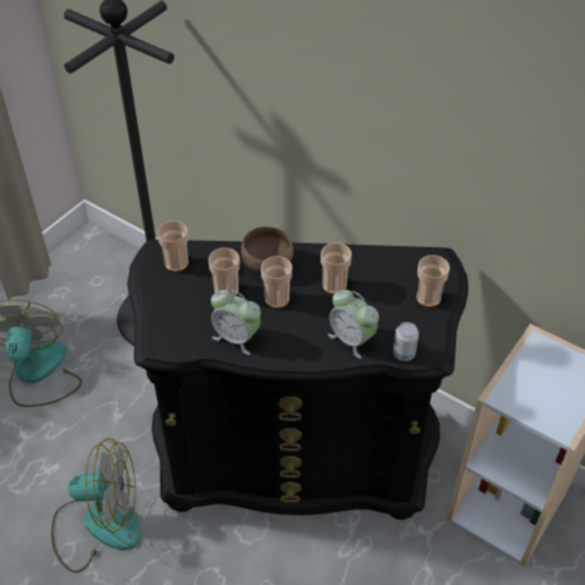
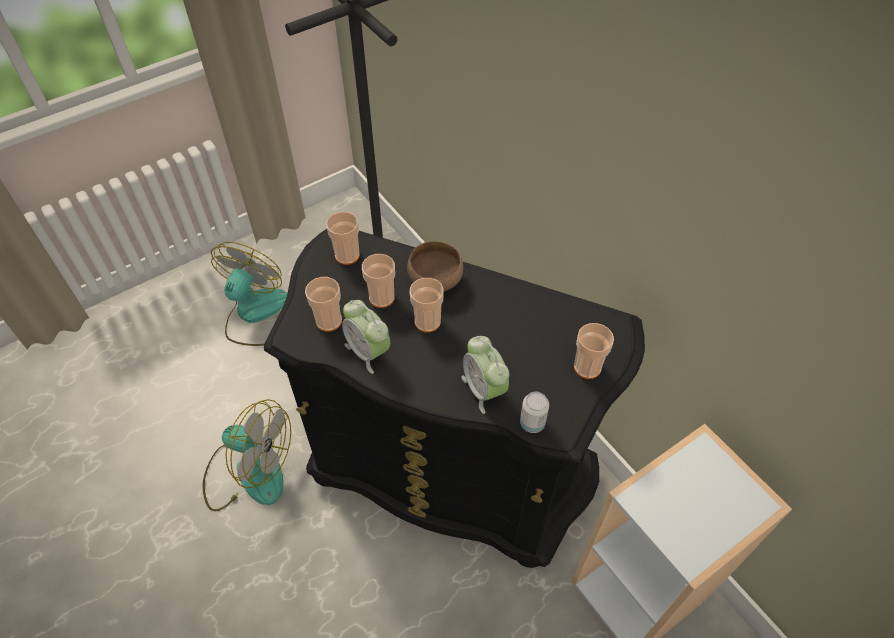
camera: 20 degrees right, 5 degrees up
cup [321,243,352,294] -> cup moved to [305,277,342,332]

